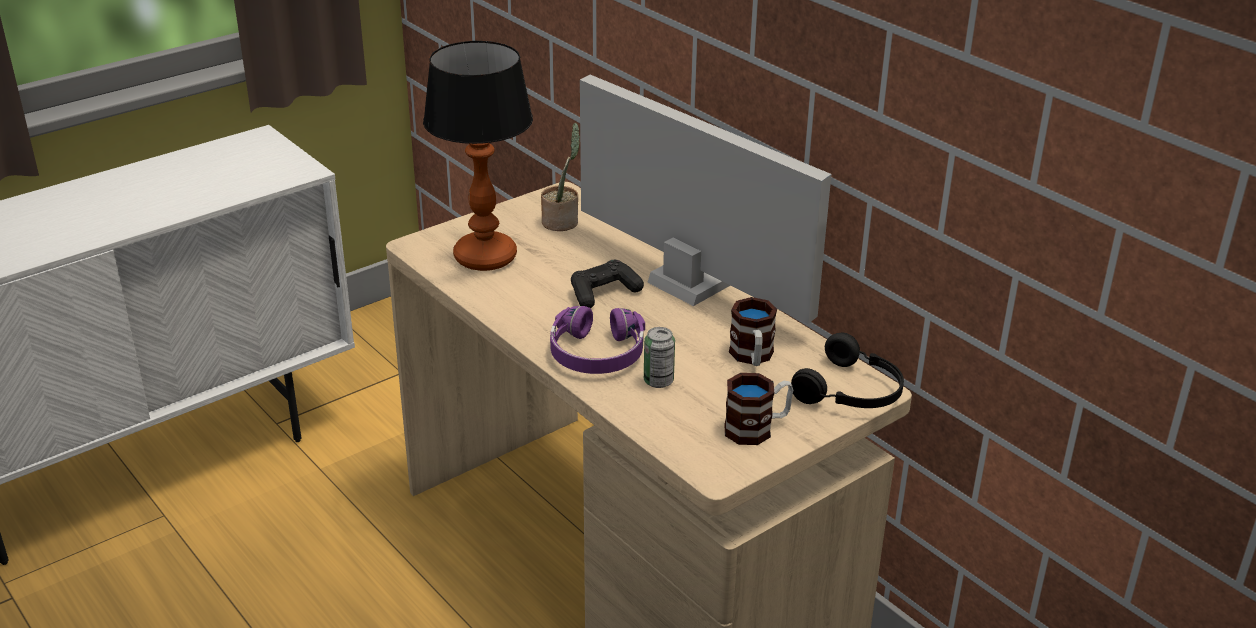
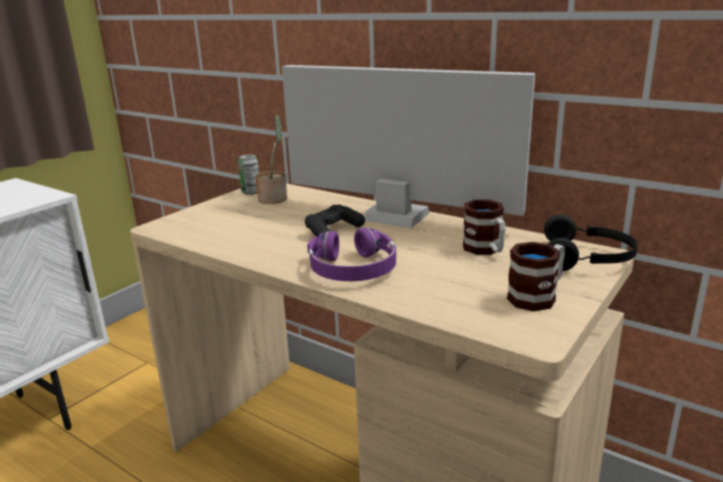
camera: 15 degrees left, 10 degrees down
table lamp [423,41,533,271] -> none
can [644,327,675,388] -> can moved to [238,155,259,195]

